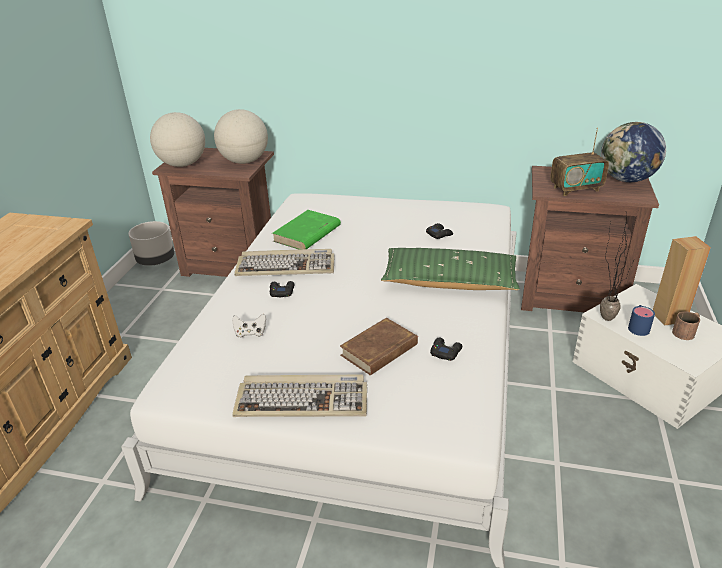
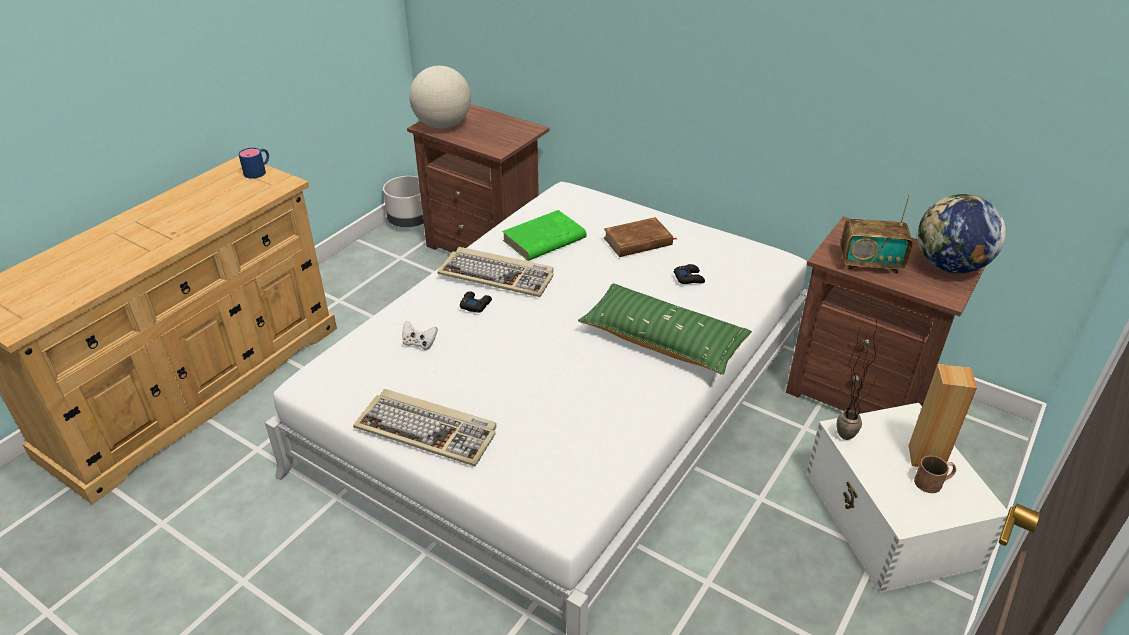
camera: 20 degrees right, 5 degrees up
globe [214,109,268,164] -> none
brown book [340,318,418,376] -> brown book moved to [604,217,677,257]
black game controller [430,338,463,361] -> none
blue mug [628,305,655,336] -> blue mug moved to [238,148,269,179]

